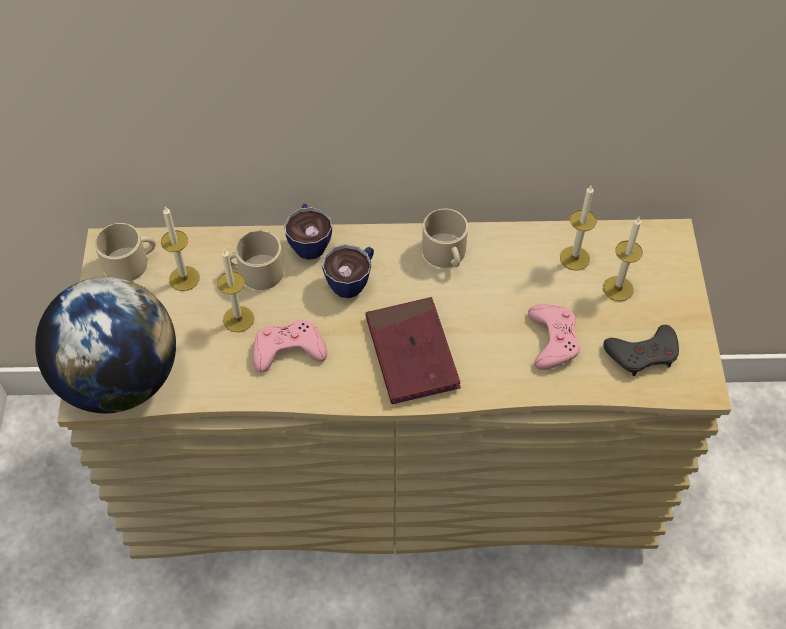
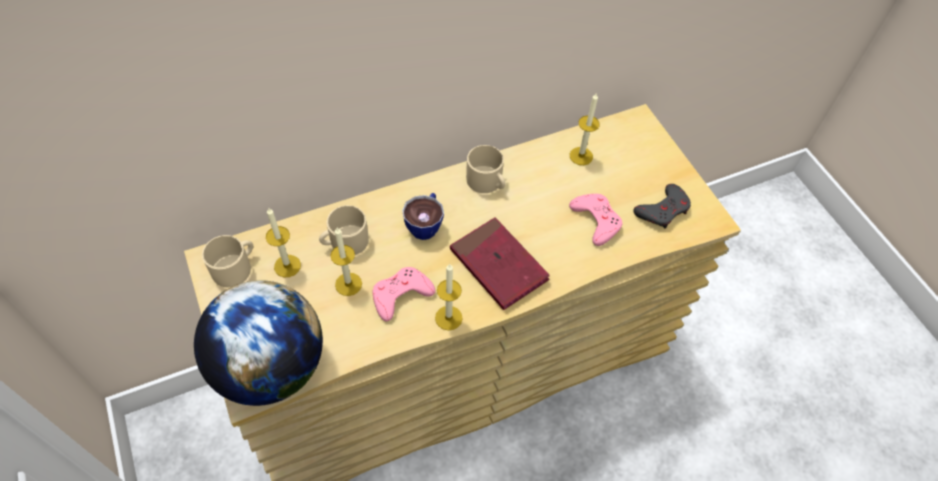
camera: 25 degrees left, 0 degrees up
cup [284,204,332,260] -> none
candle [603,217,643,301] -> candle moved to [435,264,463,330]

